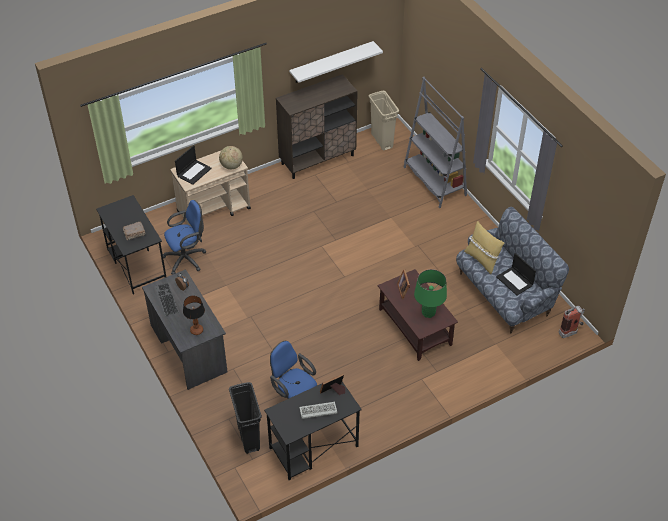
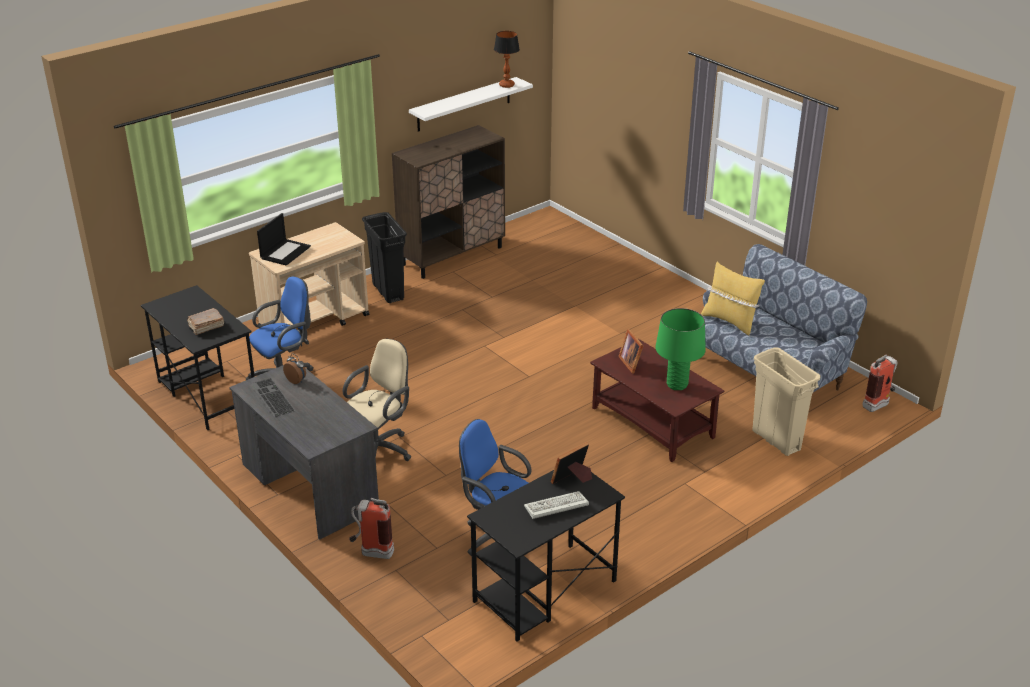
camera: 10 degrees left, 15 degrees down
table lamp [183,296,205,335] -> table lamp moved to [494,31,520,88]
globe [219,146,243,169] -> none
black trash can [229,382,262,454] -> black trash can moved to [362,212,407,303]
beige trash can [369,91,399,151] -> beige trash can moved to [752,347,821,456]
grey bookcase [403,77,467,208] -> none
laptop [496,253,536,295] -> none
none -> beige office chair [343,339,411,461]
none -> fire extinguisher [349,498,394,559]

